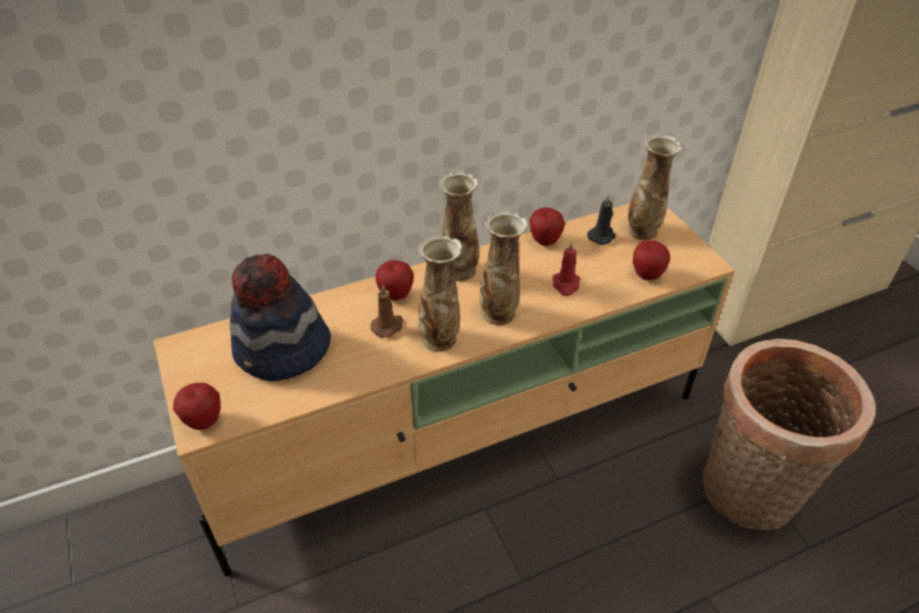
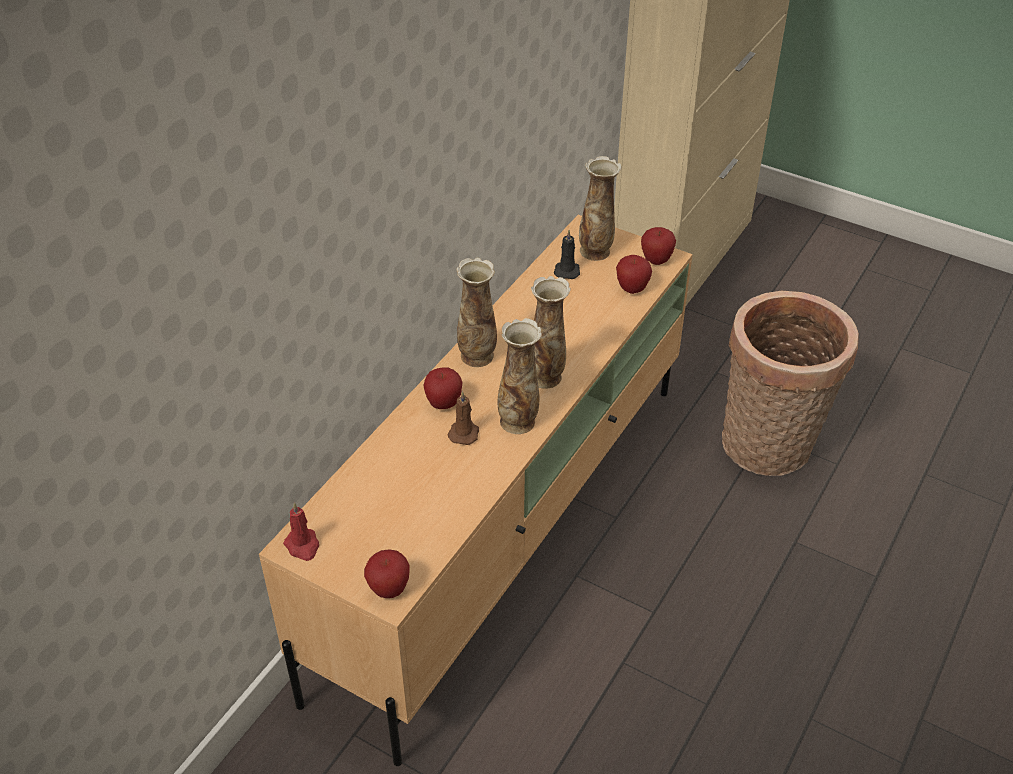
camera: 35 degrees left, 0 degrees up
hat [230,254,331,381] -> none
apple [529,207,565,246] -> apple moved to [641,227,676,265]
red candle [552,241,580,296] -> red candle moved to [283,502,319,561]

